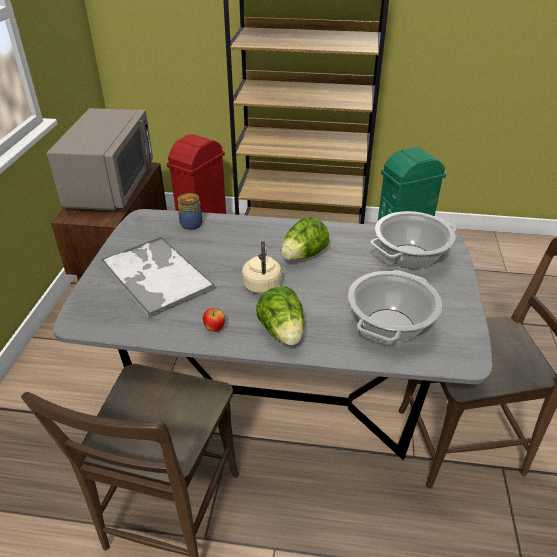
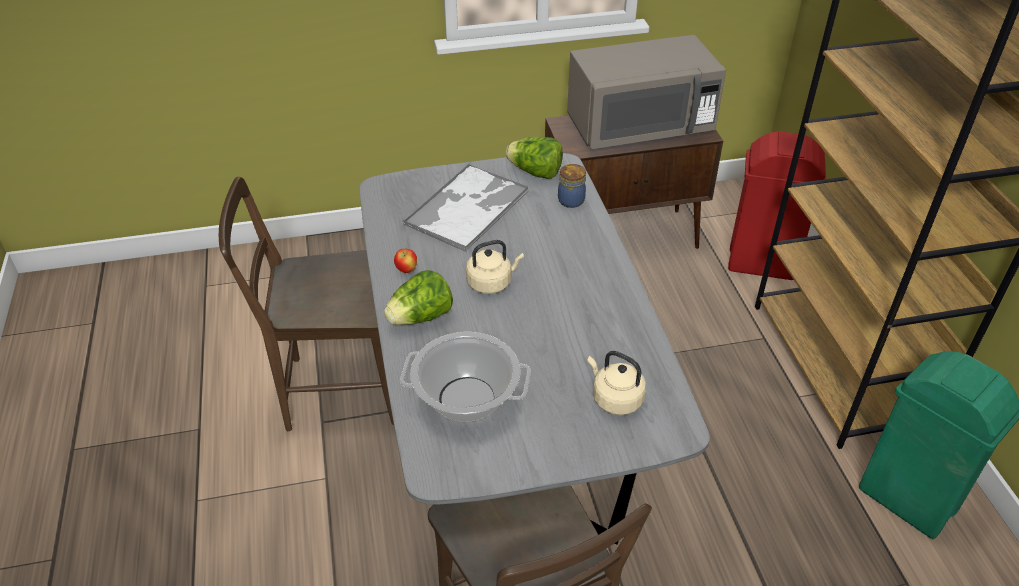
camera: 70 degrees right, 5 degrees up
lettuce [281,217,329,260] -> lettuce moved to [506,137,563,179]
cooking pot [370,211,456,269] -> beige kettle [588,351,646,415]

